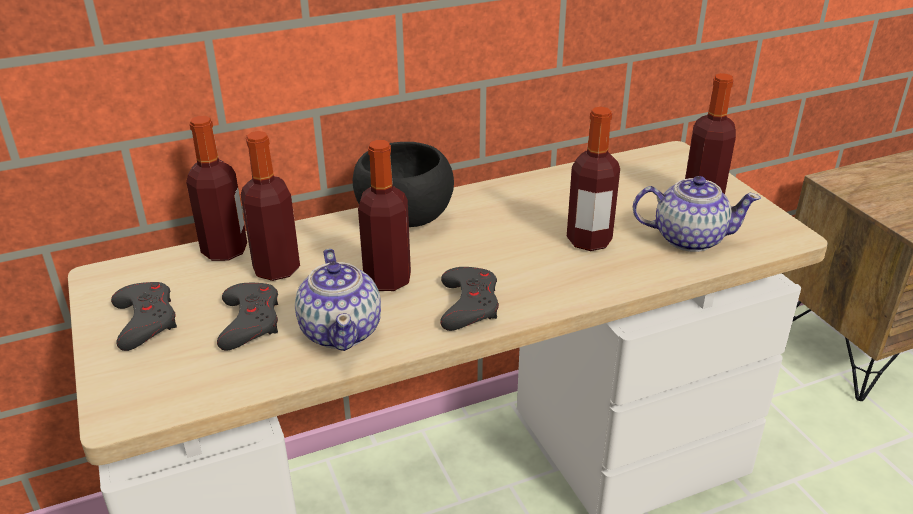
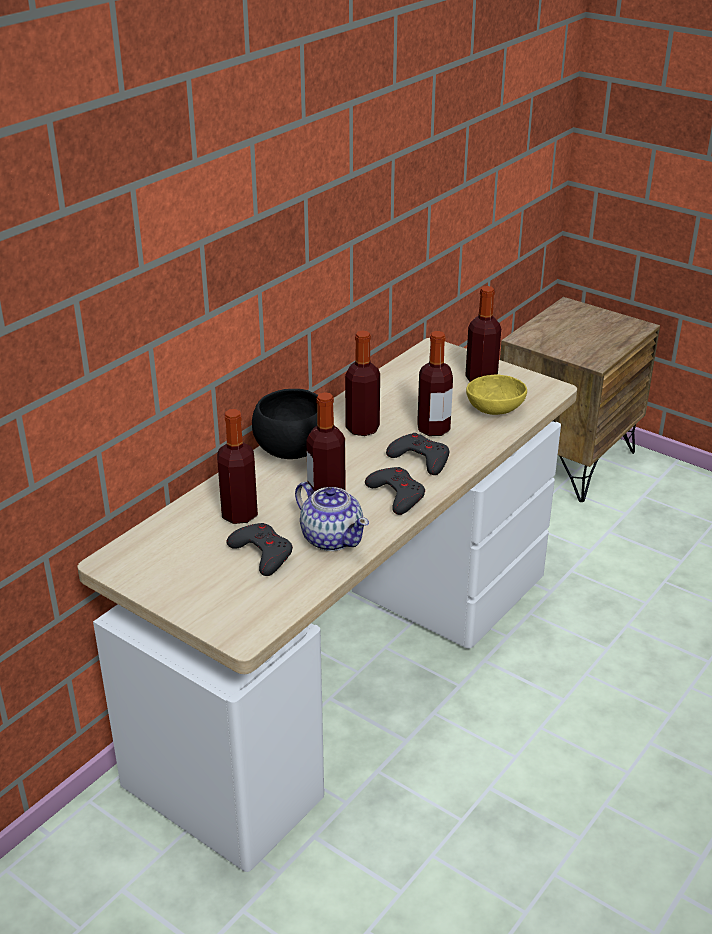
camera: 30 degrees left, 0 degrees up
grey game controller [111,282,177,351] -> grey game controller moved to [386,433,449,475]
bottle [186,116,247,261] -> bottle moved to [345,331,380,436]
teapot [633,176,761,252] -> yellow bowl [466,374,527,415]

